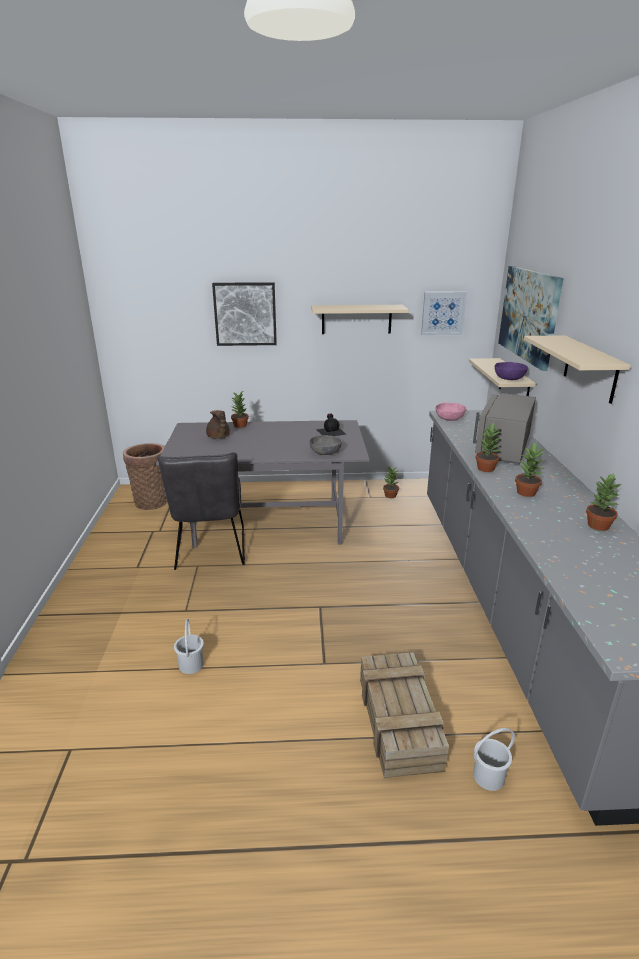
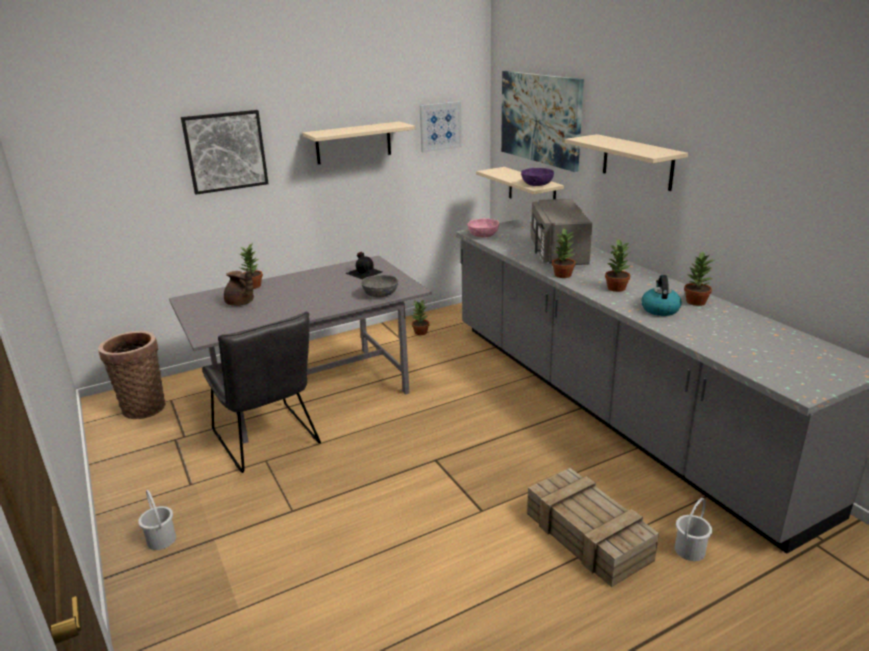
camera: 25 degrees left, 0 degrees up
white bucket [174,619,204,674] -> white bucket moved to [138,490,176,550]
none -> kettle [642,275,682,316]

